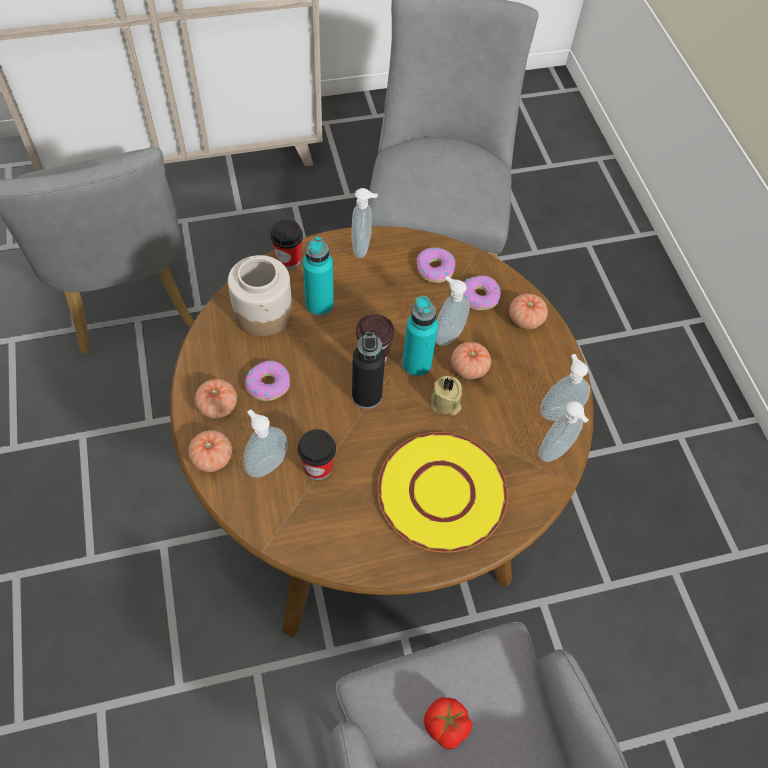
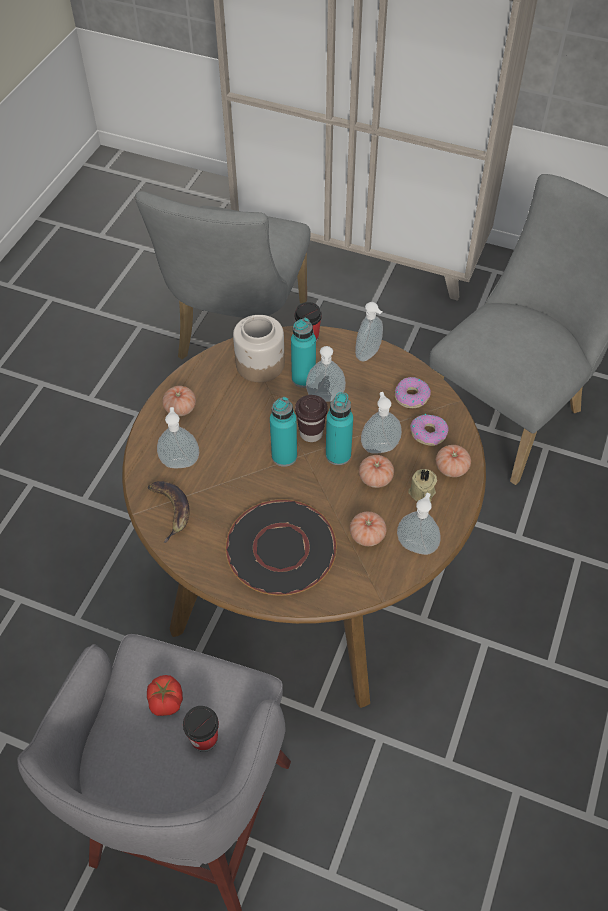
camera: 40 degrees right, 5 degrees down
tomato [188,430,232,472] -> tomato moved to [350,512,387,546]
donut [245,361,290,401] -> none
cup [298,429,336,480] -> cup moved to [183,706,219,752]
black bottle [352,332,385,409] -> turquoise bottle [270,397,297,467]
yellow plate [377,432,508,553] -> black plate [225,499,337,596]
beige candle [431,376,462,415] -> beige candle moved to [408,469,437,502]
soap dispenser [538,401,589,462] -> soap dispenser moved to [306,346,346,402]
none -> banana [148,481,190,543]

